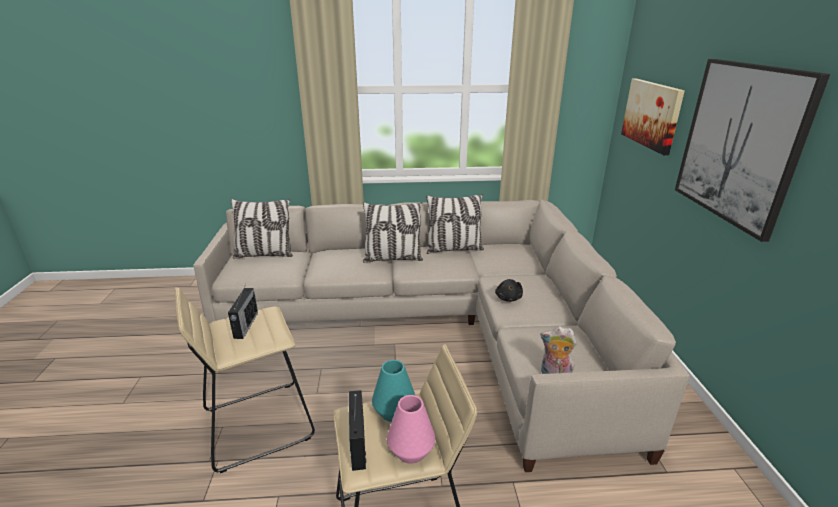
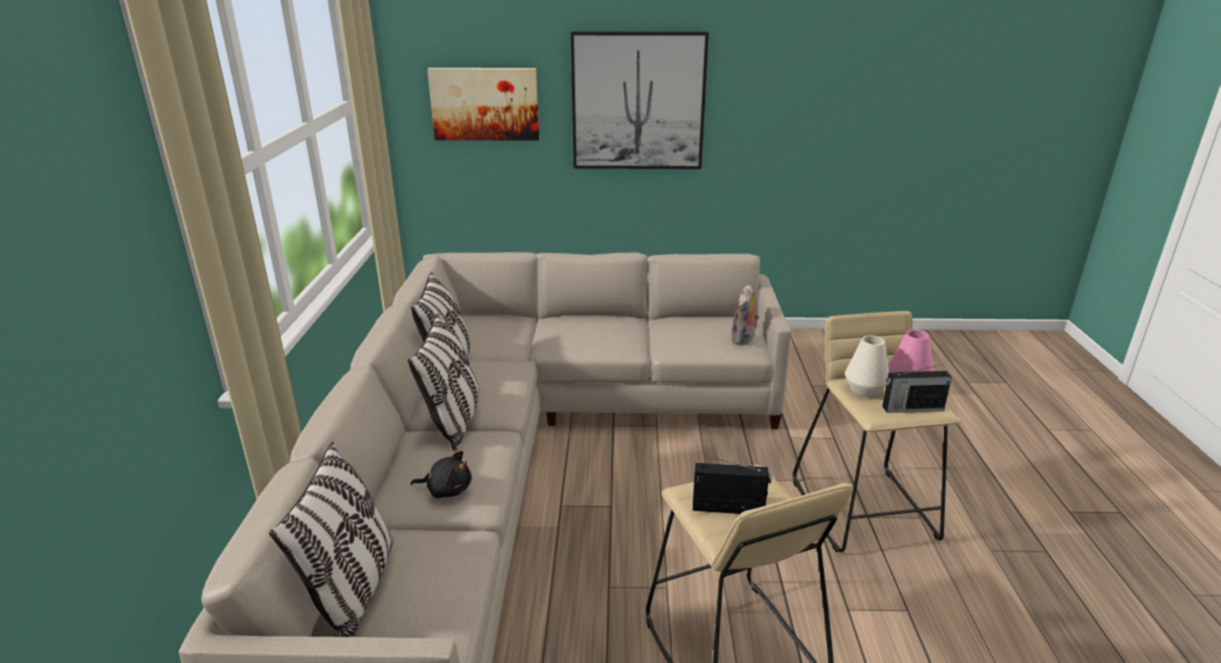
camera: 85 degrees left, 0 degrees up
turquoise vase [372,360,415,422] -> white vase [845,335,889,397]
black plush toy [495,279,523,302] -> black plush toy moved to [411,451,472,498]

